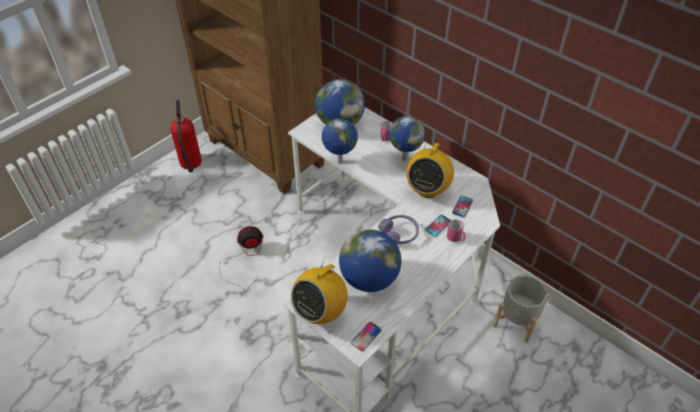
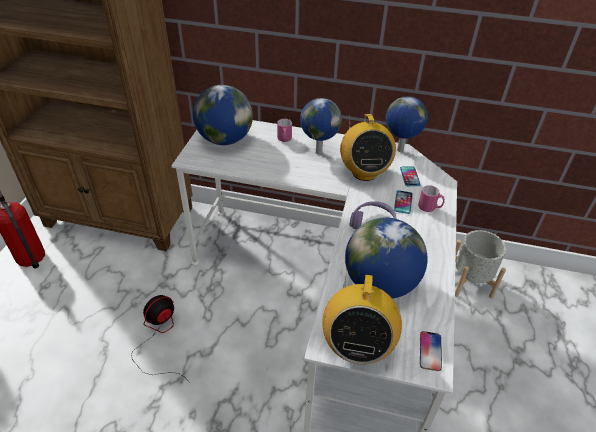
camera: 30 degrees left, 5 degrees down
globe [322,118,358,164] -> globe moved to [386,96,428,152]

